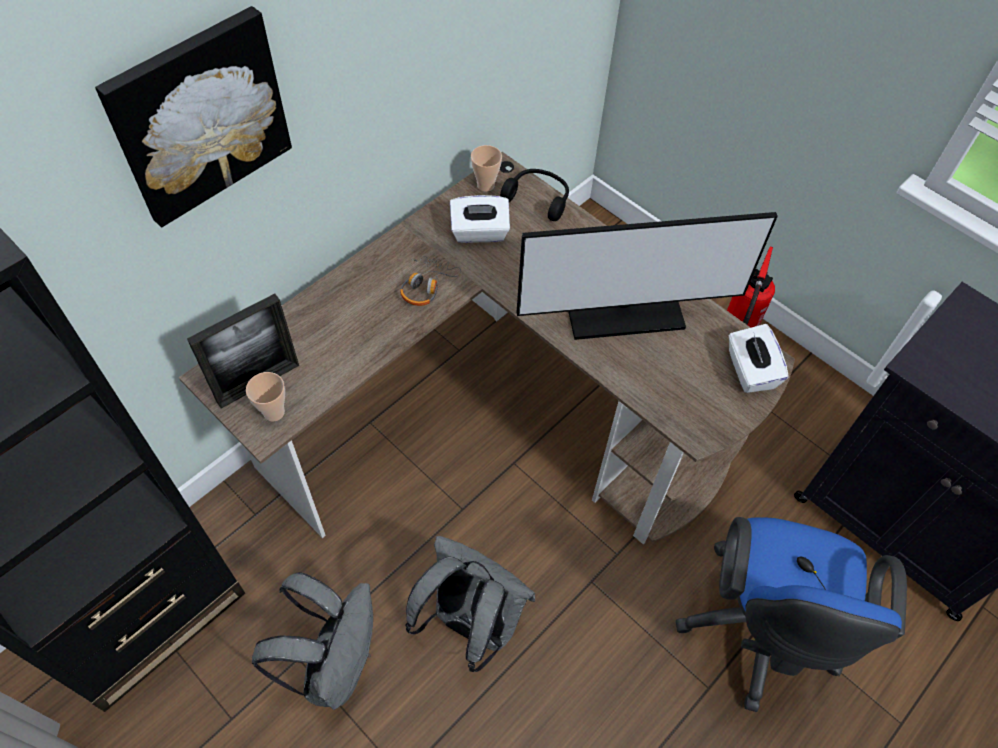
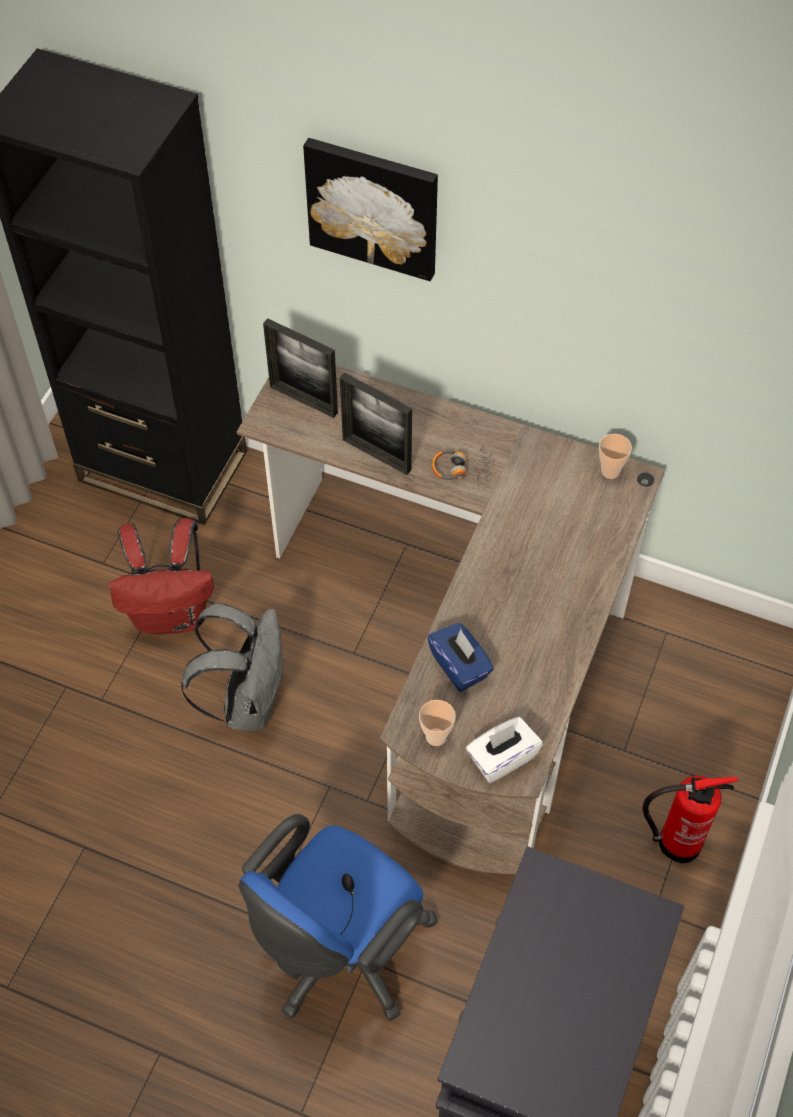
camera: 70 degrees right, 0 degrees up
cup [246,372,285,421] -> cup moved to [419,700,456,746]
grey backpack [252,572,373,710] -> red backpack [109,518,214,634]
white tissue box [450,195,510,243] -> none
black headphones [500,169,569,221] -> none
monitor [517,212,778,340] -> none
blue office chair [676,517,907,712] -> blue office chair turned 45 degrees counterclockwise [238,814,438,1021]
none -> picture frame [340,372,412,475]
none -> blue tissue box [427,623,494,692]

